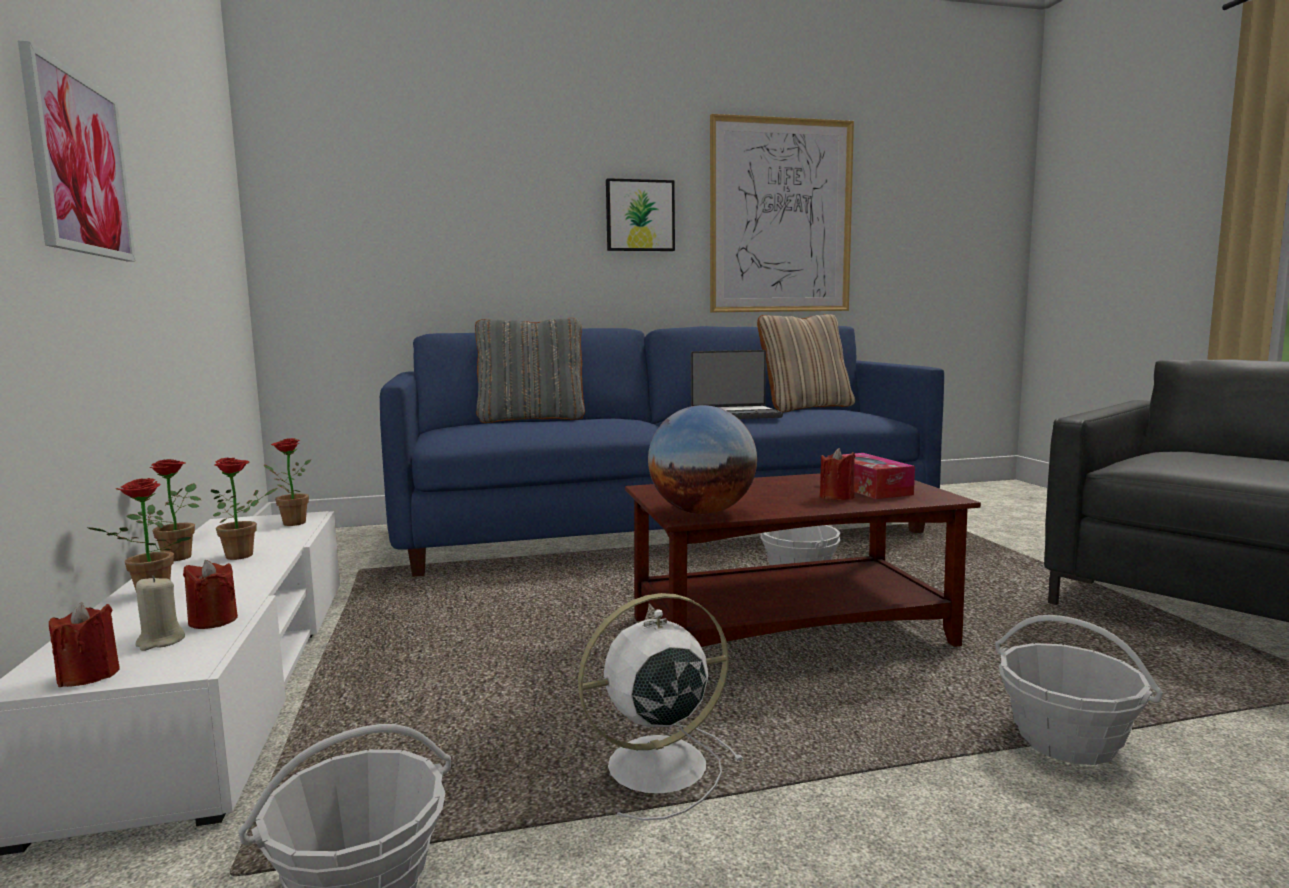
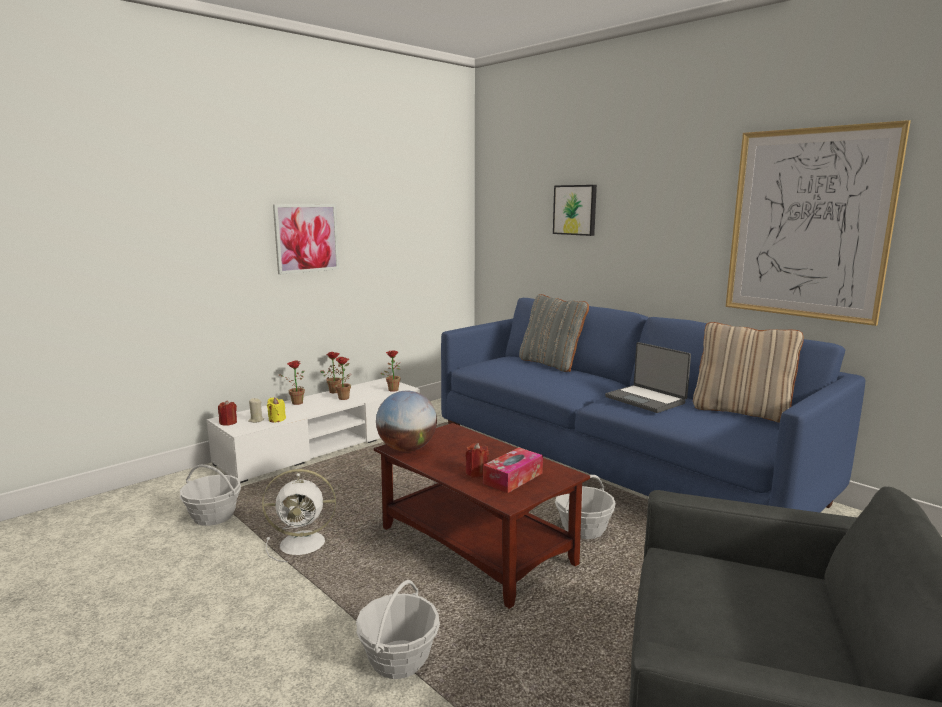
camera: 60 degrees right, 5 degrees up
red candle [183,560,238,629] -> yellow candle [267,397,286,422]
white fan [578,593,744,821] -> white fan turned 135 degrees clockwise [262,469,336,563]
picture [606,178,675,251] -> picture moved to [553,185,597,236]

